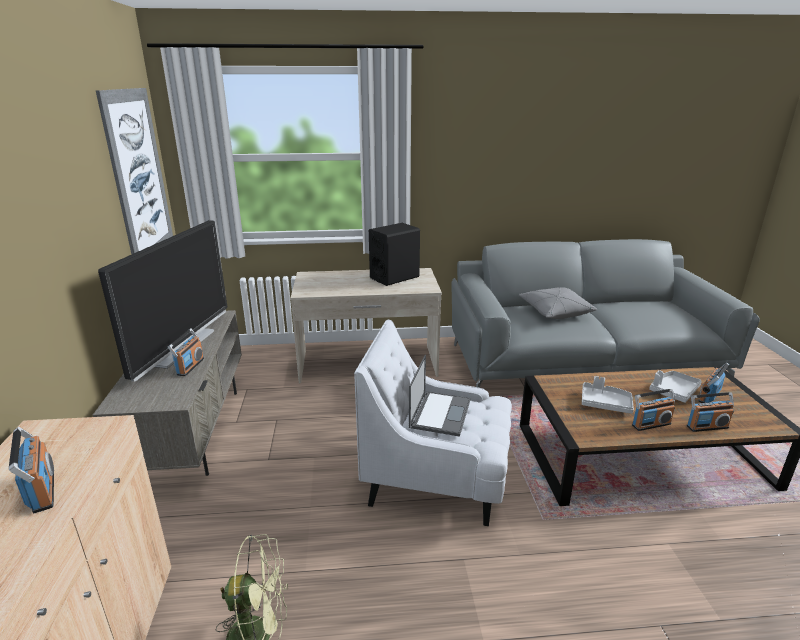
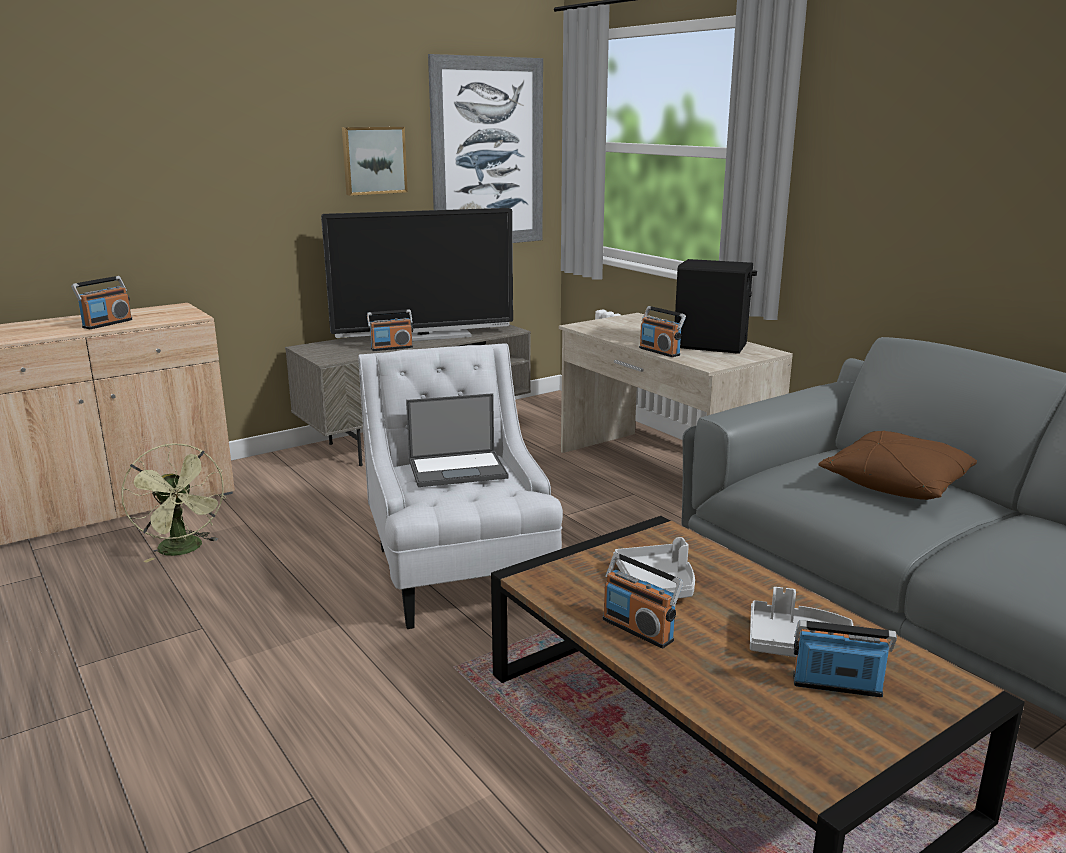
camera: 60 degrees right, 5 degrees down
grey pillow [519,287,597,319] -> brown pillow [818,430,977,500]
radio [687,392,734,432] -> radio moved to [639,306,686,357]
none -> picture [342,127,408,196]

